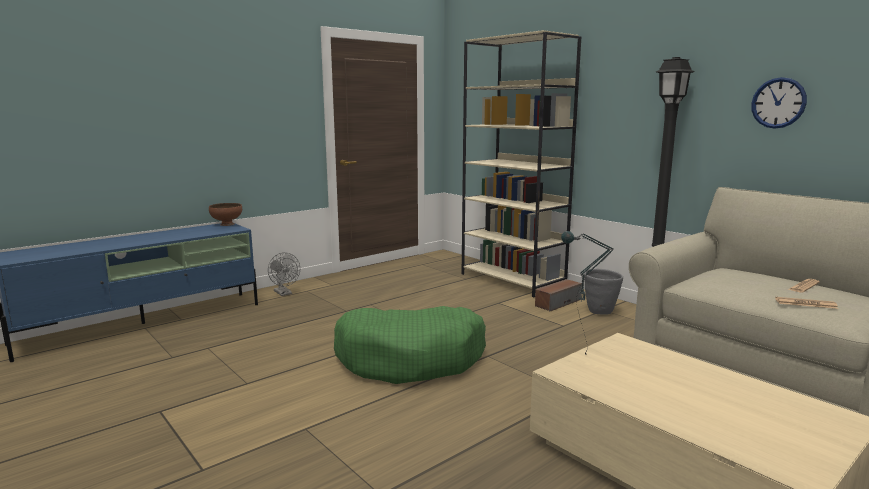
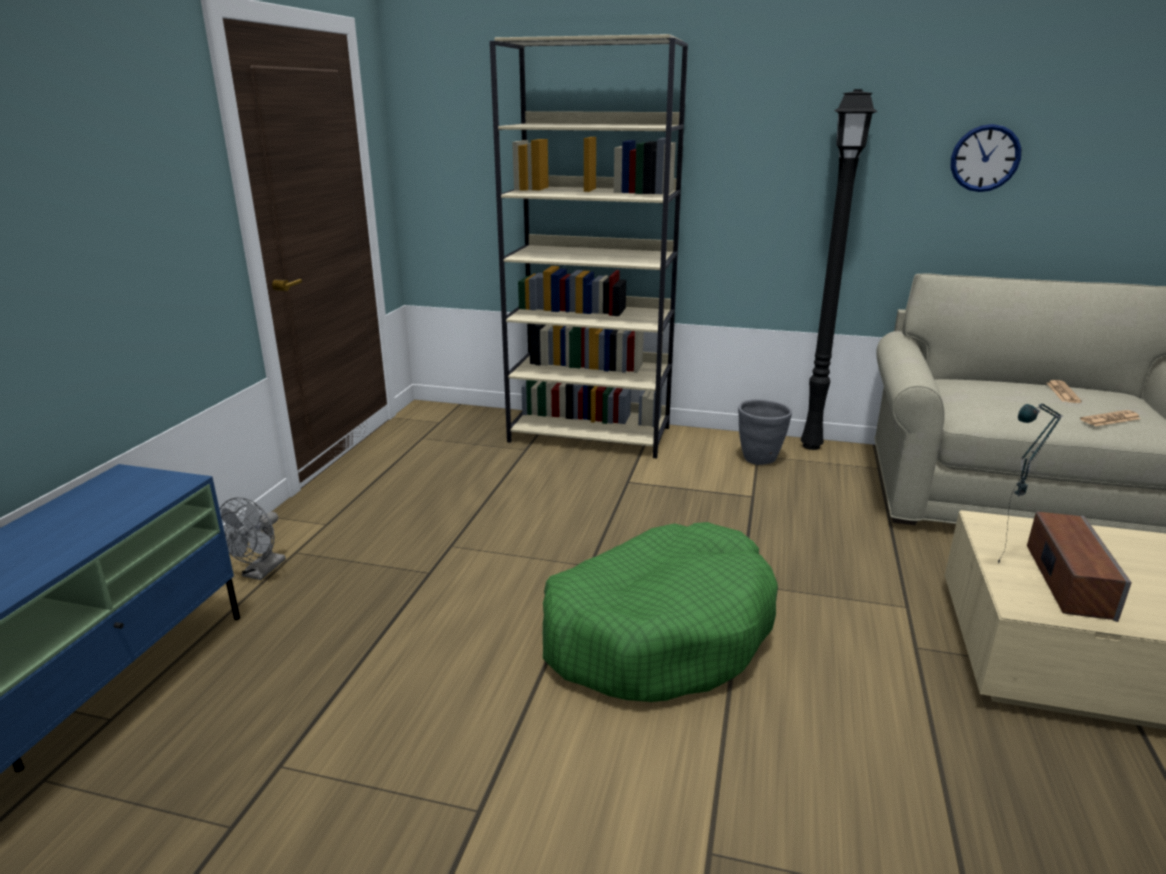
camera: 35 degrees left, 10 degrees up
brown bowl [209,203,242,226] -> none
grey fan [268,252,300,296] -> grey fan turned 90 degrees clockwise [219,497,286,580]
speaker [535,279,582,311] -> speaker moved to [1027,512,1132,622]

